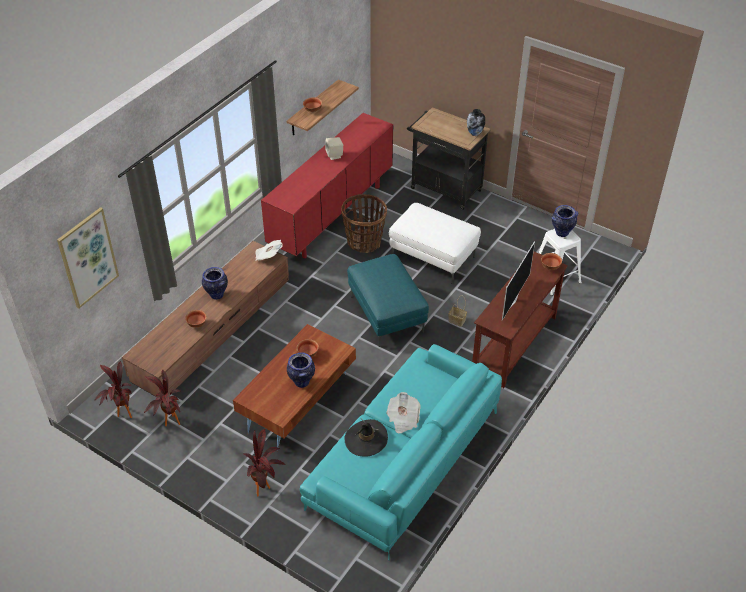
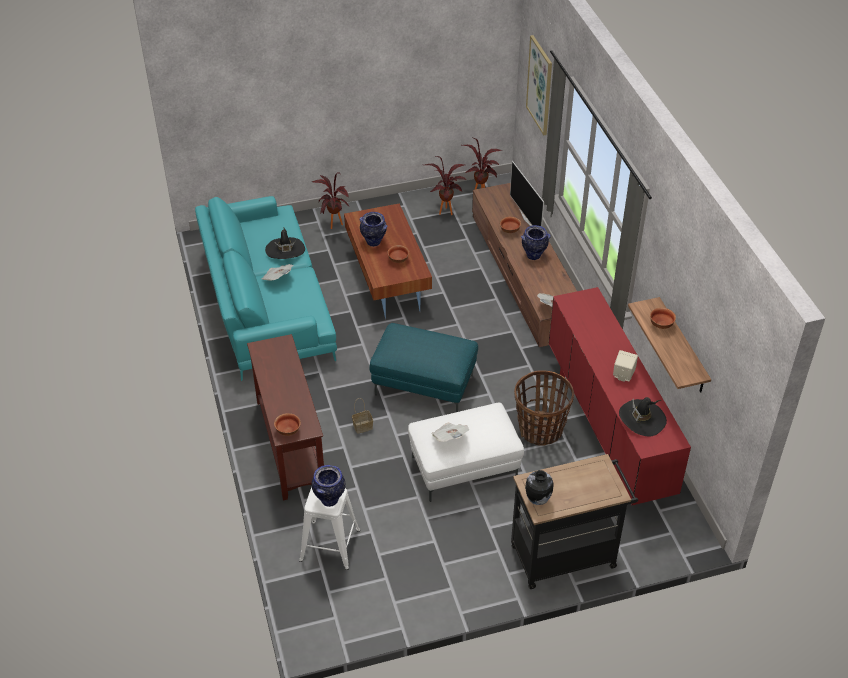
camera: 130 degrees right, 0 degrees up
television [502,241,535,321] -> television moved to [510,161,544,227]
none -> newspaper [431,423,470,442]
none -> black hat [619,397,667,436]

